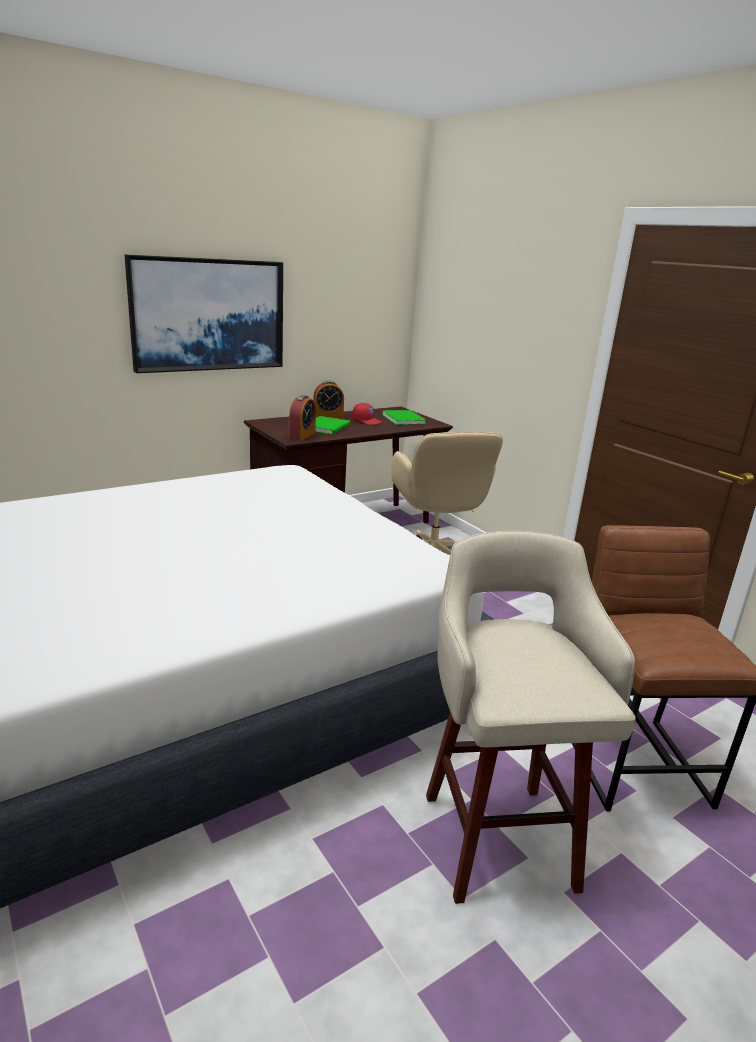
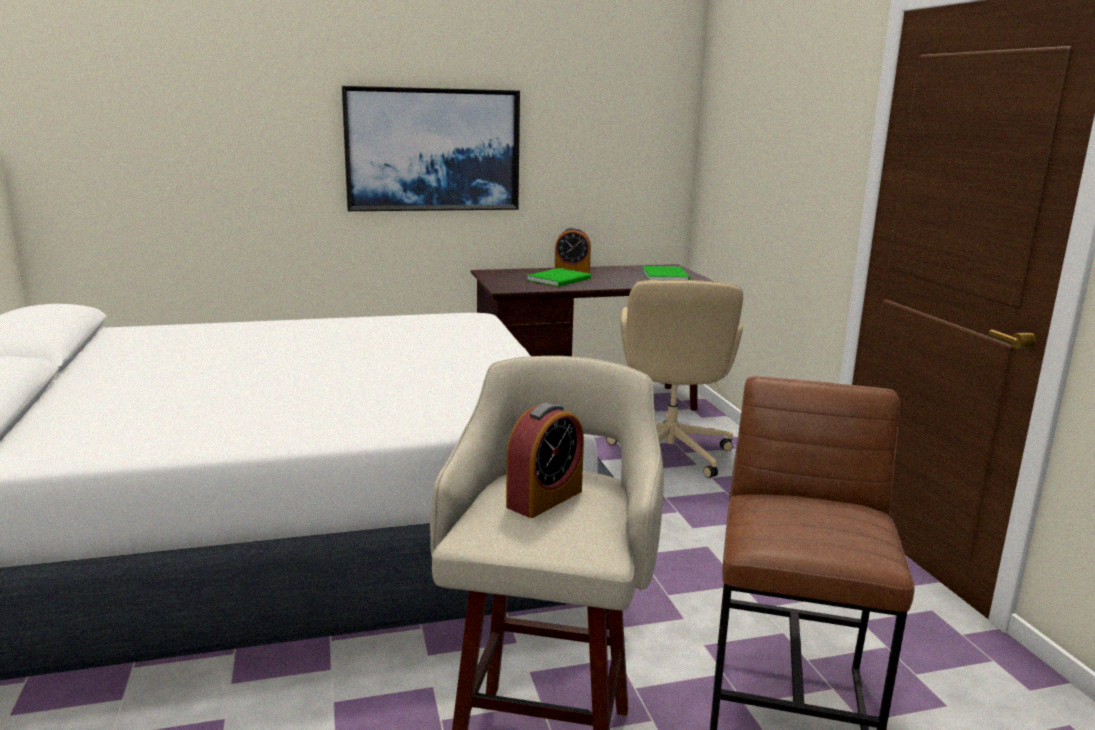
camera: 20 degrees right, 5 degrees down
alarm clock [289,395,316,441] -> alarm clock moved to [506,402,584,518]
red cap [352,403,382,425] -> none

